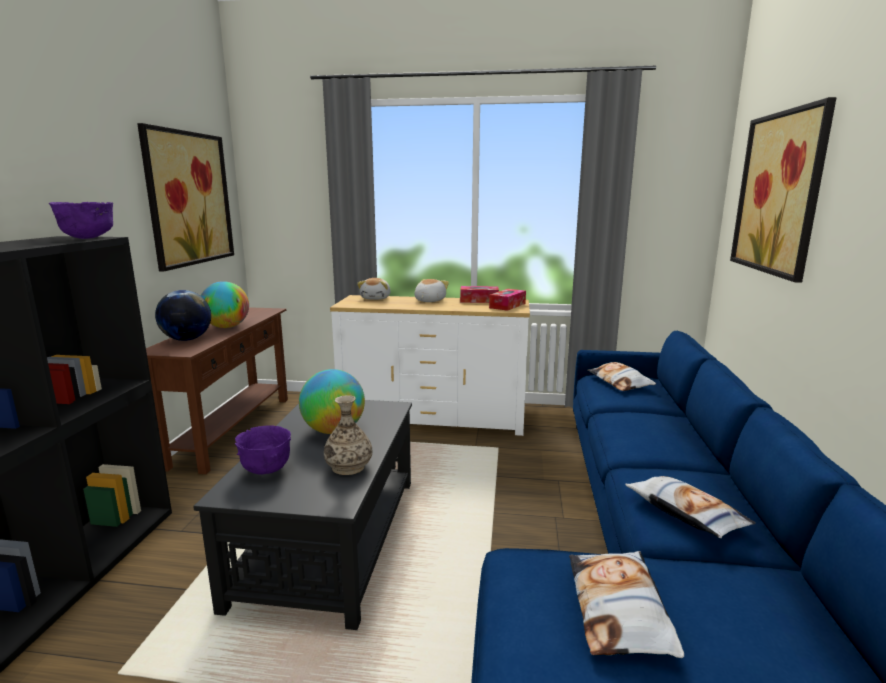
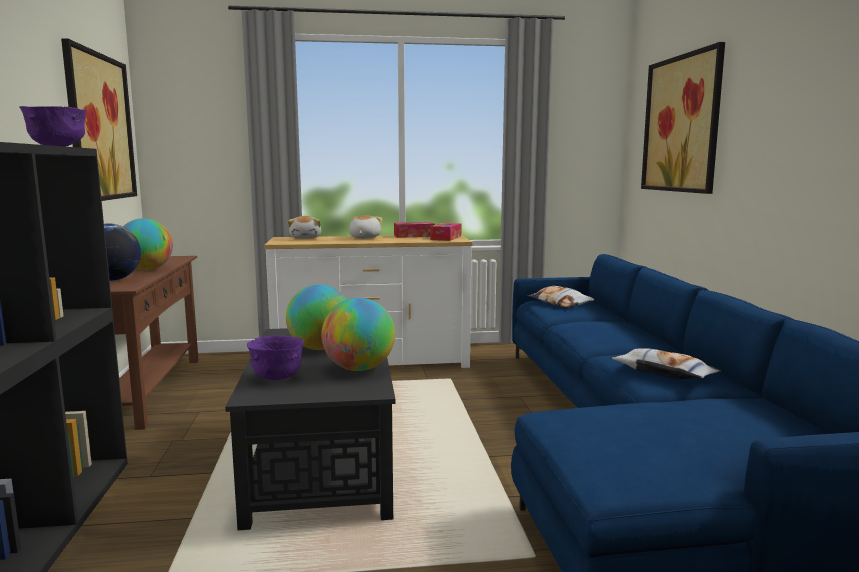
camera: 15 degrees left, 5 degrees down
vase [324,395,372,475] -> globe [321,298,395,371]
pillow [569,551,684,658] -> none

